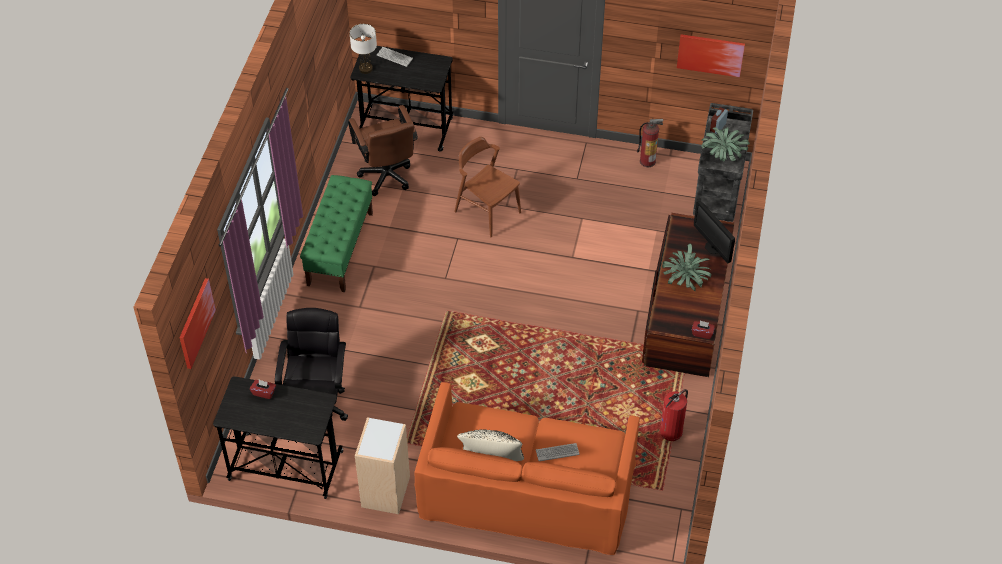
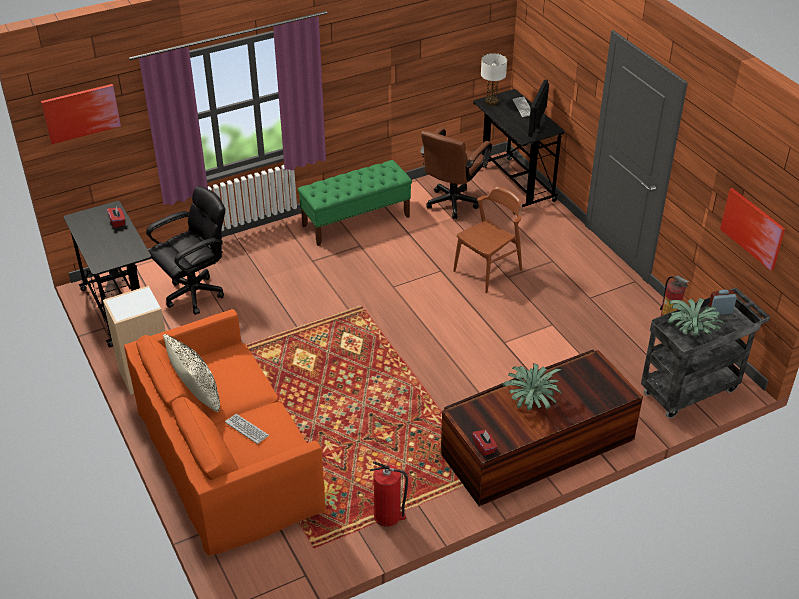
camera: 50 degrees right, 10 degrees down
brown chair [454,137,521,238] -> brown chair turned 45 degrees clockwise [453,186,522,293]
monitor [694,201,735,263] -> monitor moved to [528,79,549,137]

